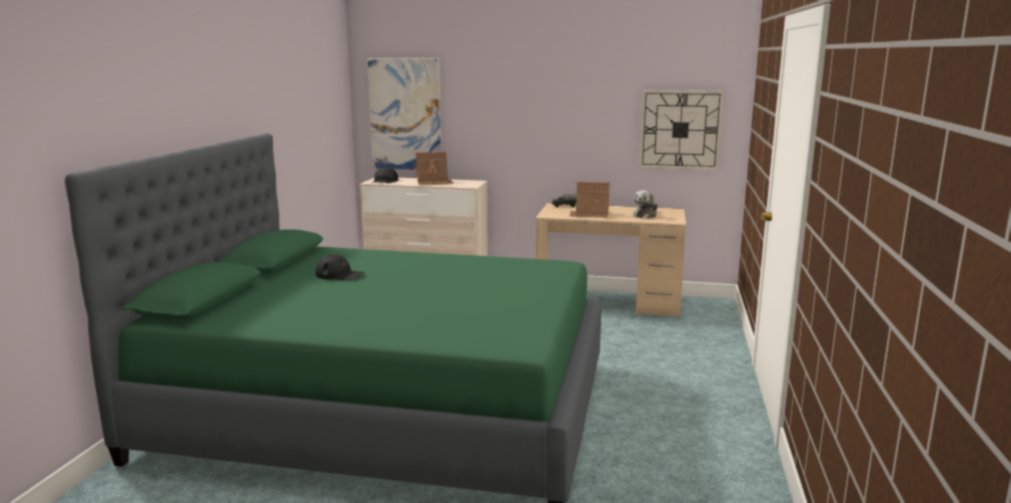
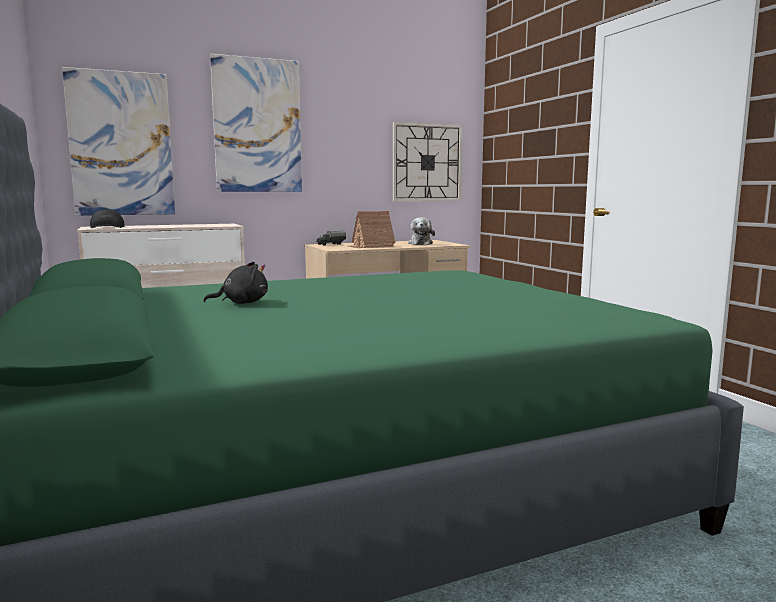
camera: 35 degrees left, 5 degrees down
black cap [315,254,364,281] -> black plush toy [203,262,268,304]
toy house [416,152,453,185] -> none
none -> picture [210,54,302,192]

